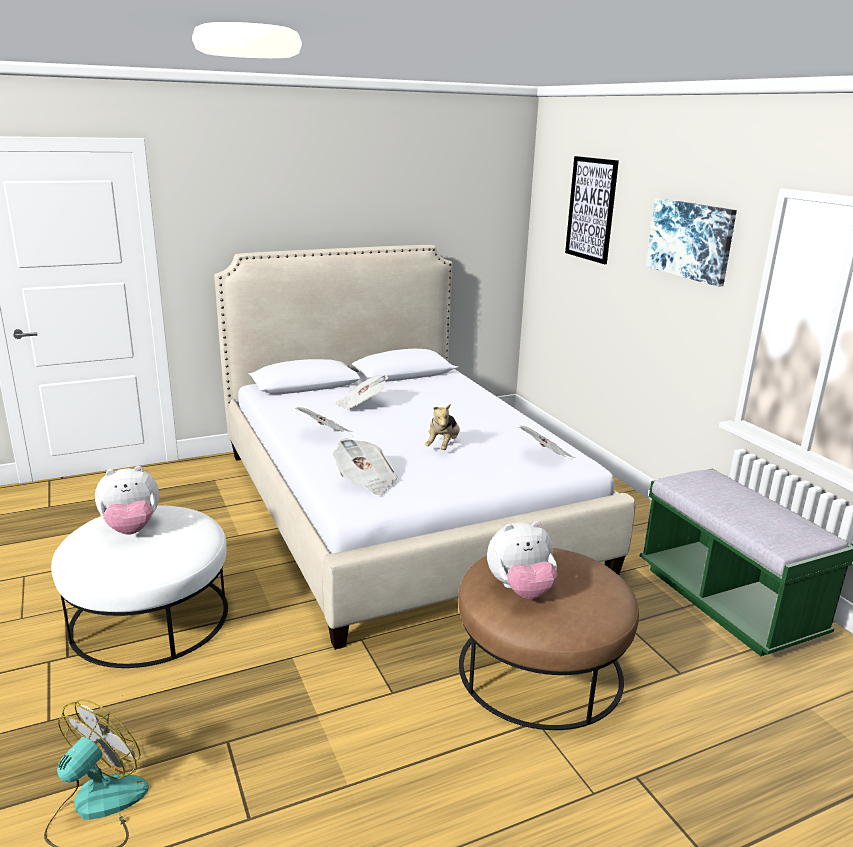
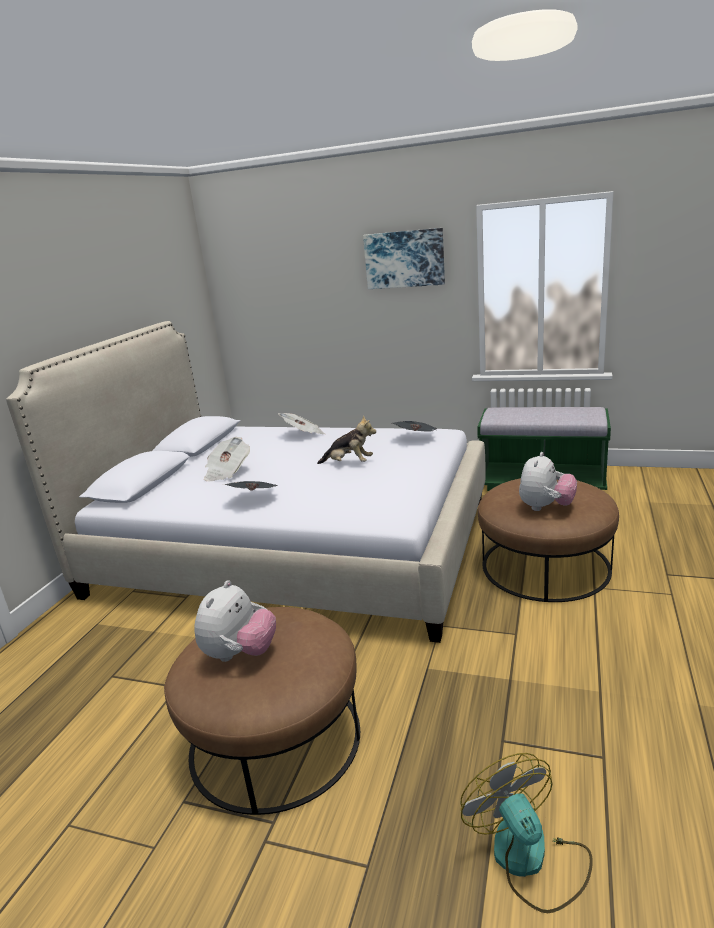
camera: 45 degrees left, 0 degrees up
white ottoman [51,505,228,668] -> brown ottoman [164,607,360,815]
newspaper [333,438,398,495] -> newspaper moved to [278,413,325,434]
plush toy [425,404,460,450] -> plush toy turned 45 degrees counterclockwise [317,416,376,464]
picture [565,156,619,264] -> none

